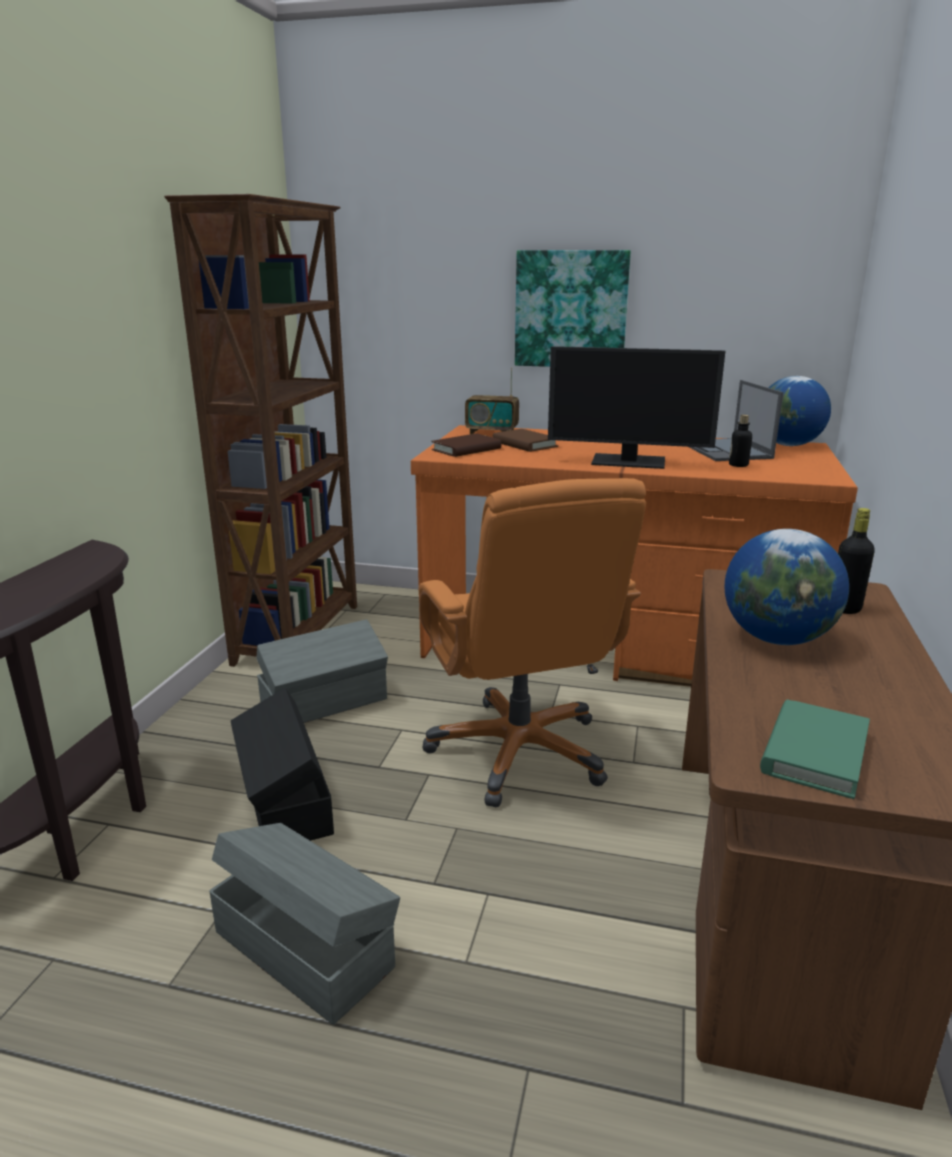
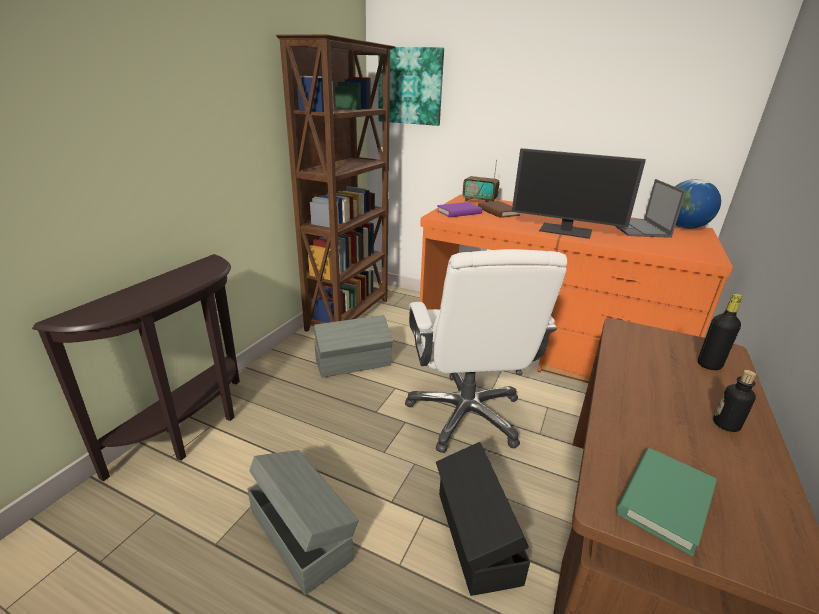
camera: 10 degrees right, 5 degrees up
black storage box [231,688,334,841] -> black storage box moved to [436,442,530,596]
orange office chair [418,478,646,808] -> white office chair [405,249,567,453]
brown book [431,433,501,457] -> purple book [437,202,482,217]
picture [515,250,631,367] -> picture moved to [379,47,444,126]
globe [725,529,849,645] -> none
bottle [729,415,752,467] -> bottle moved to [713,370,756,432]

